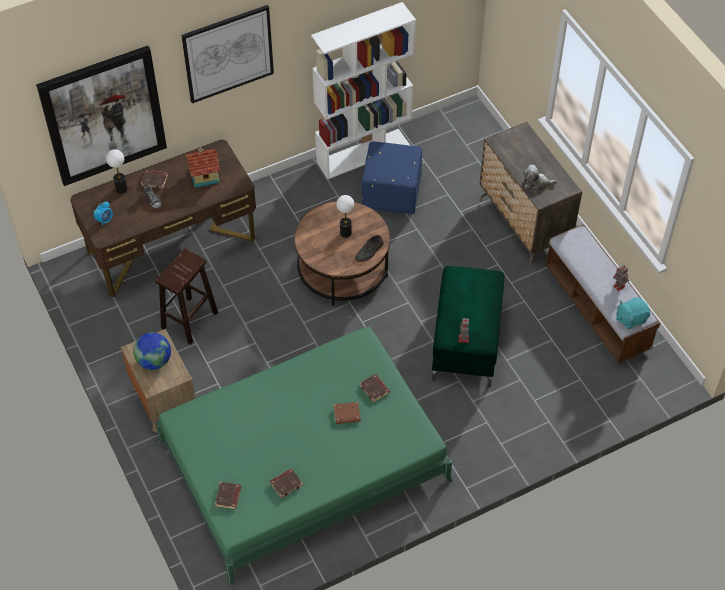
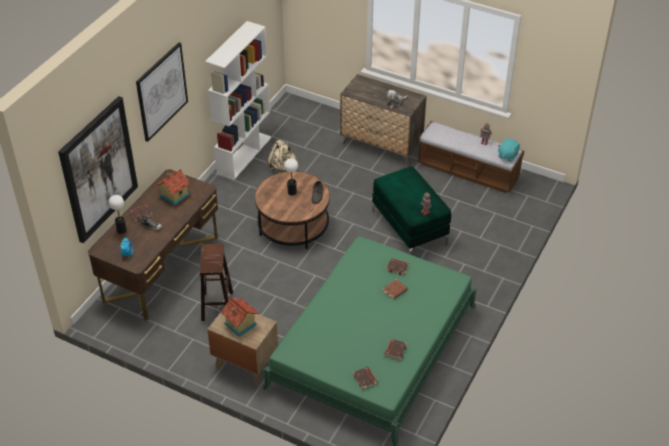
camera: 35 degrees left, 10 degrees down
globe [133,332,171,370] -> toy house [221,297,258,337]
blue ottoman [361,141,422,214] -> beige backpack [267,140,297,174]

